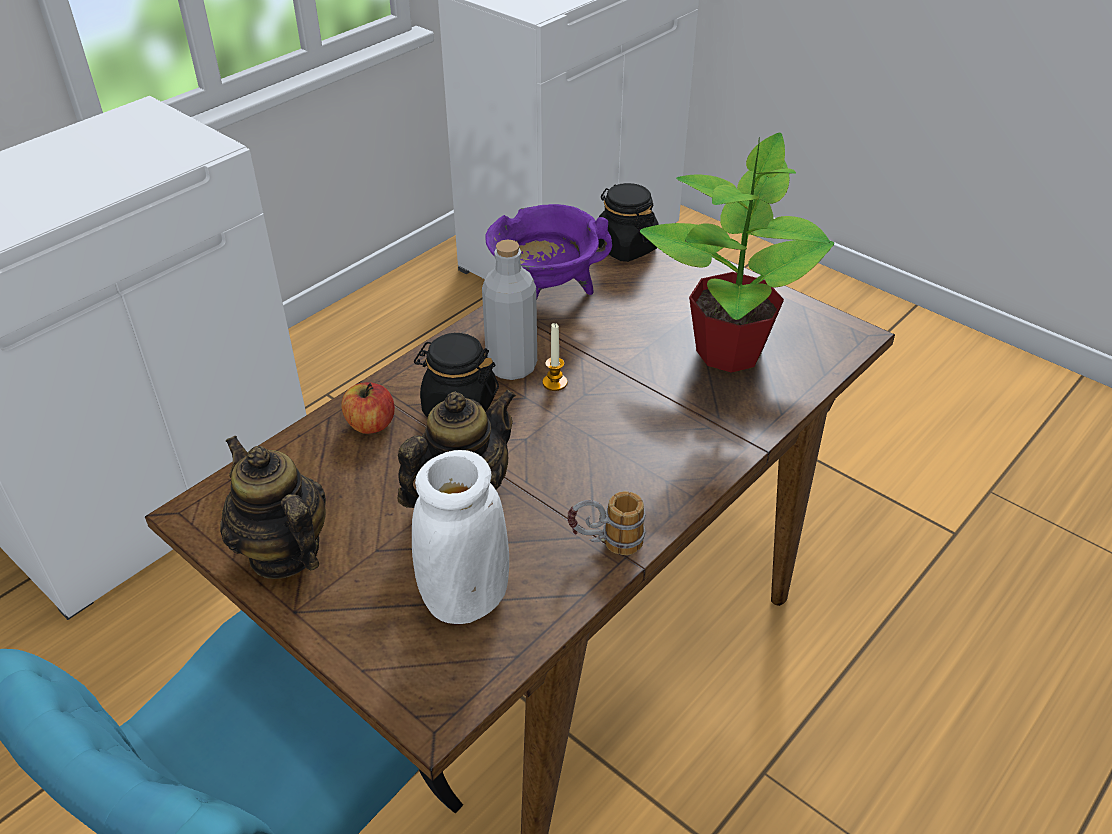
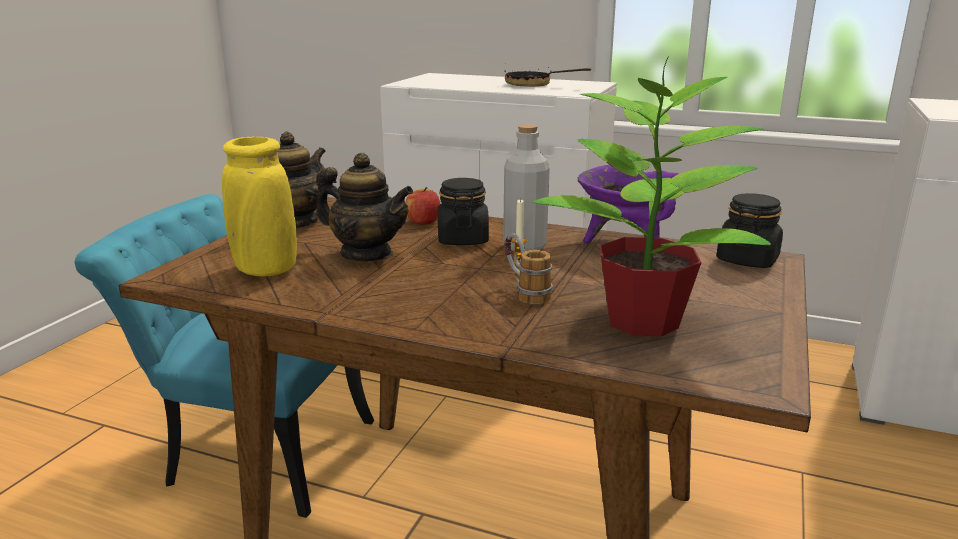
camera: 70 degrees right, 20 degrees down
white vase [412,450,509,624] -> yellow vase [222,137,297,276]
mug [568,491,645,555] -> mug moved to [504,233,552,305]
none -> frying pan [504,67,591,87]

